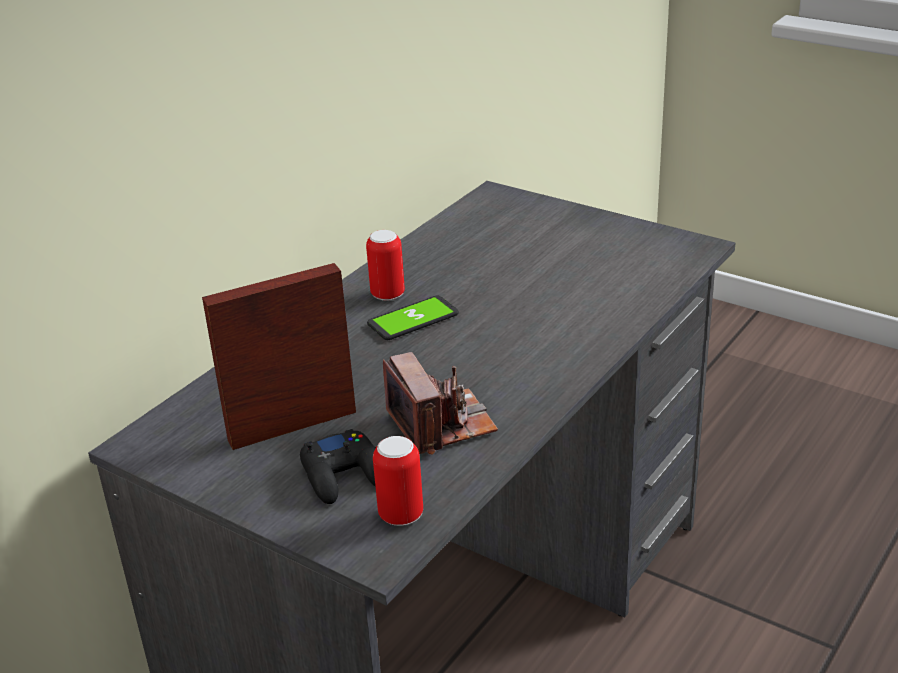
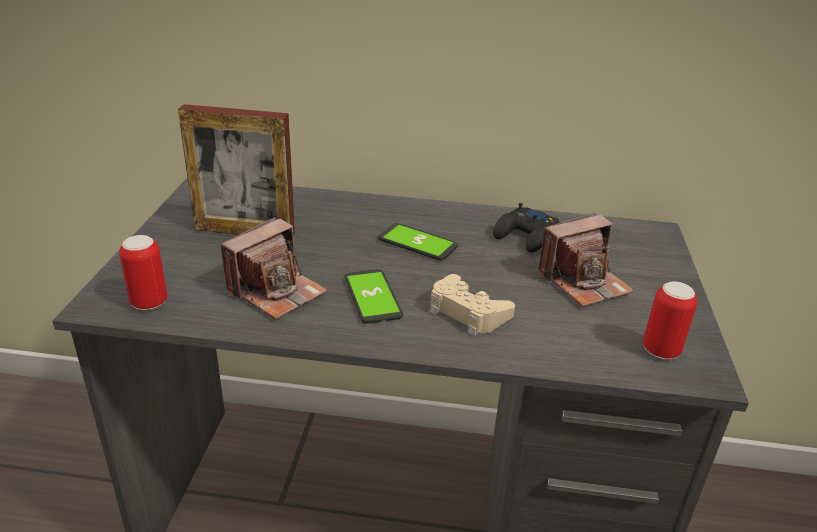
camera: 60 degrees right, 0 degrees up
picture frame [202,263,356,450] -> picture frame turned 150 degrees clockwise [178,104,295,235]
black game controller [300,429,376,504] -> black game controller moved to [493,203,560,253]
can [366,230,405,301] -> can moved to [643,281,697,359]
none -> phone [344,269,403,324]
none -> beige game controller [429,274,515,336]
none -> camera [538,213,634,307]

